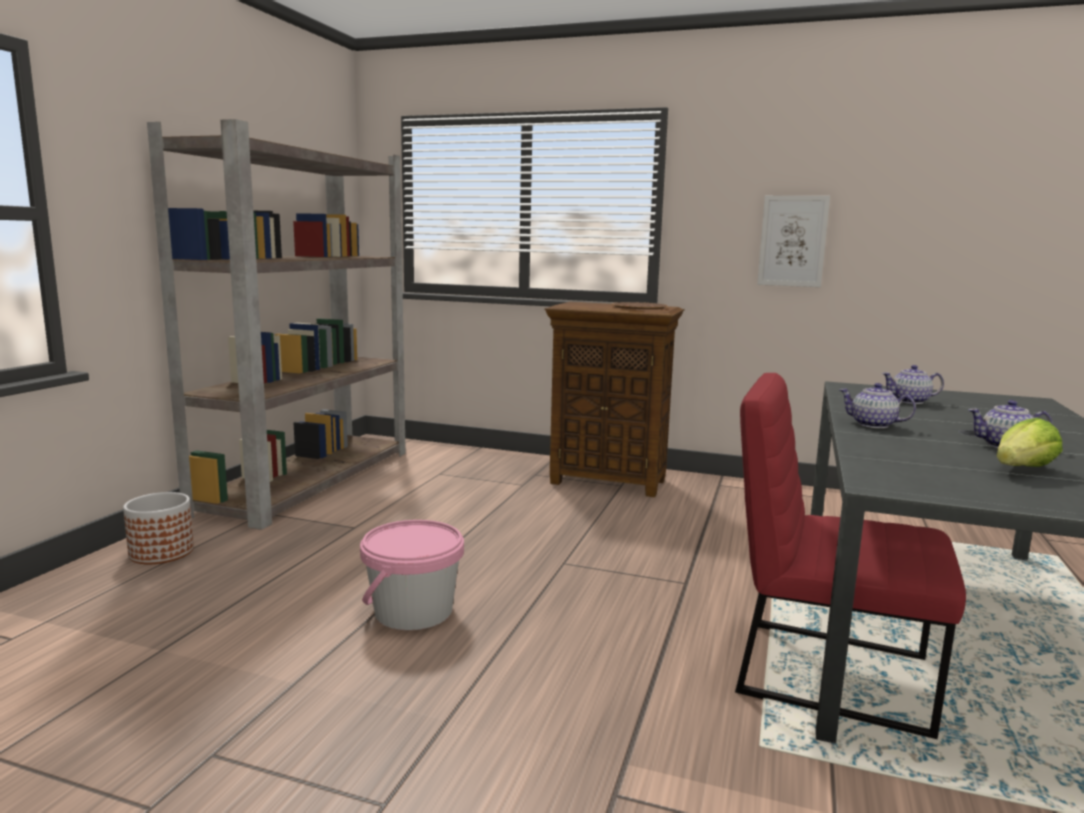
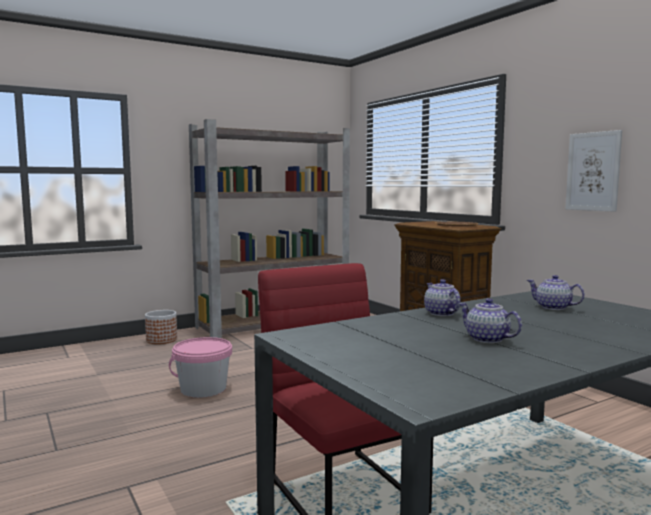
camera: 40 degrees right, 5 degrees down
lettuce [997,418,1063,467] -> none

